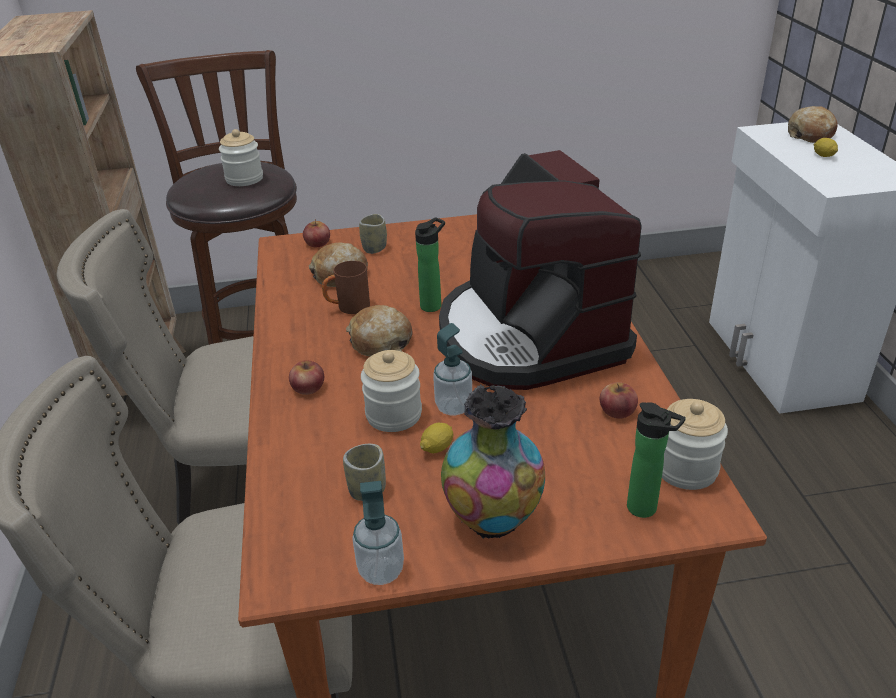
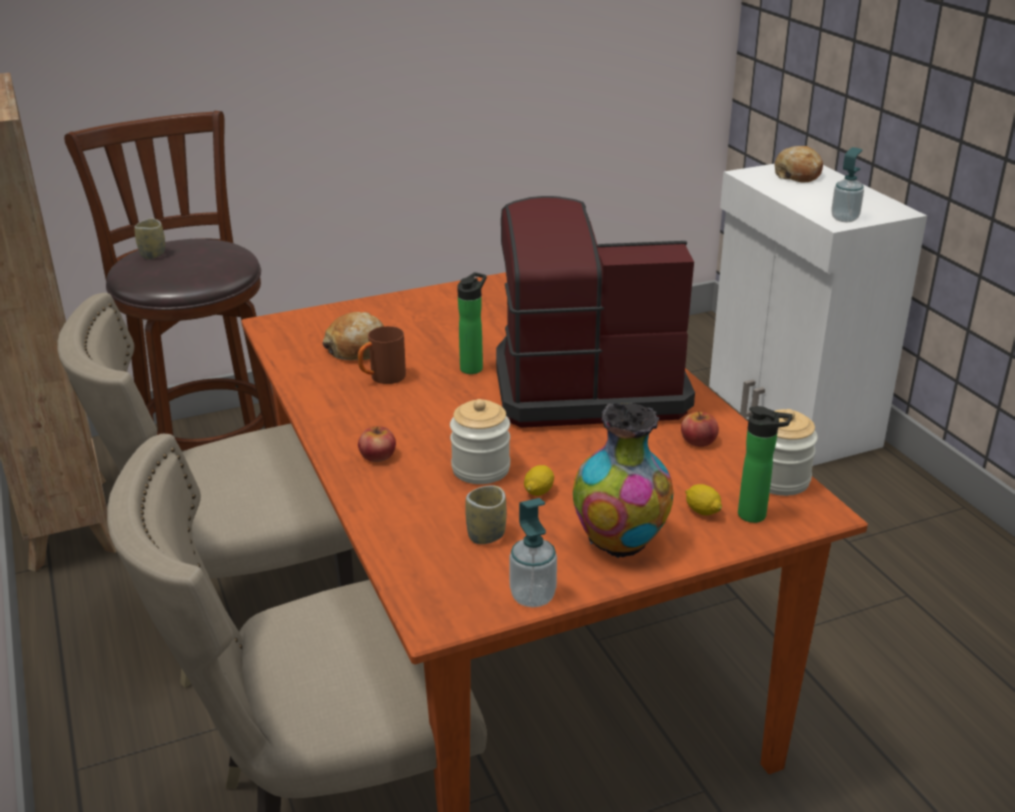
camera: 15 degrees left, 5 degrees down
jar [219,129,263,186] -> none
apple [303,219,330,247] -> none
bread [346,305,412,357] -> none
cup [359,214,387,254] -> cup moved to [134,218,165,259]
soap dispenser [433,323,472,415] -> soap dispenser moved to [831,147,864,222]
coffee machine [439,150,642,390] -> coffee machine turned 120 degrees clockwise [496,196,695,428]
lemon [814,138,838,157] -> lemon moved to [685,484,722,515]

